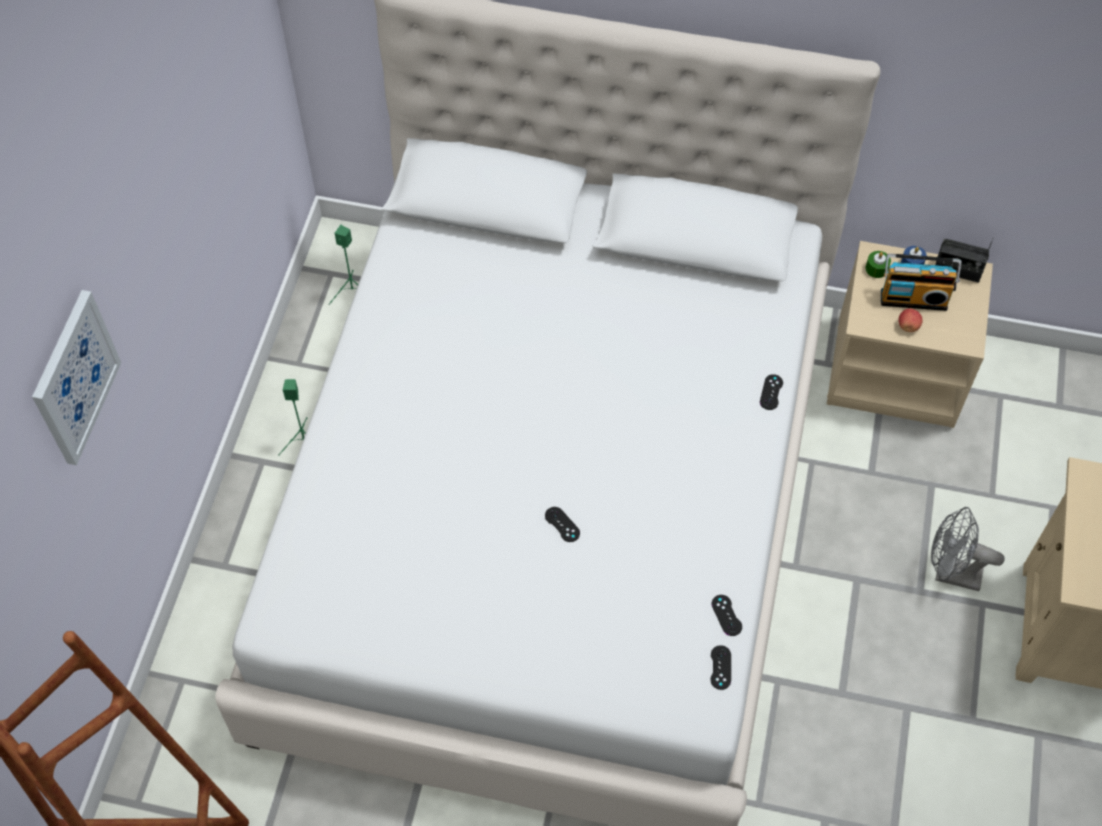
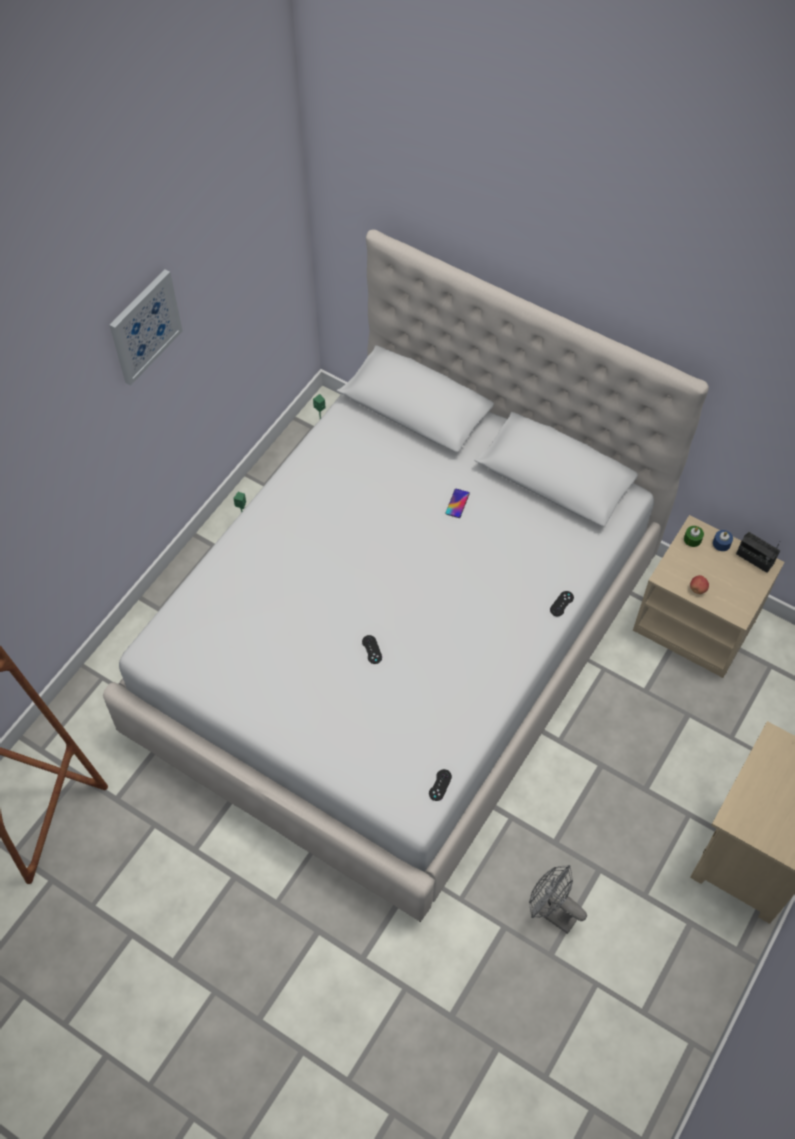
camera: 20 degrees right, 0 degrees up
picture [32,290,121,465] -> picture moved to [110,269,183,386]
black game controller [712,595,742,636] -> none
radio [881,253,962,311] -> none
grey fan [931,507,1004,591] -> grey fan moved to [529,865,587,934]
none -> phone [445,489,470,518]

